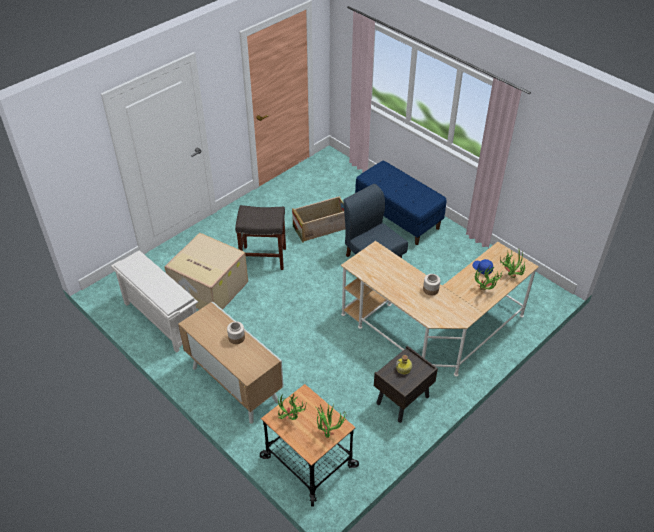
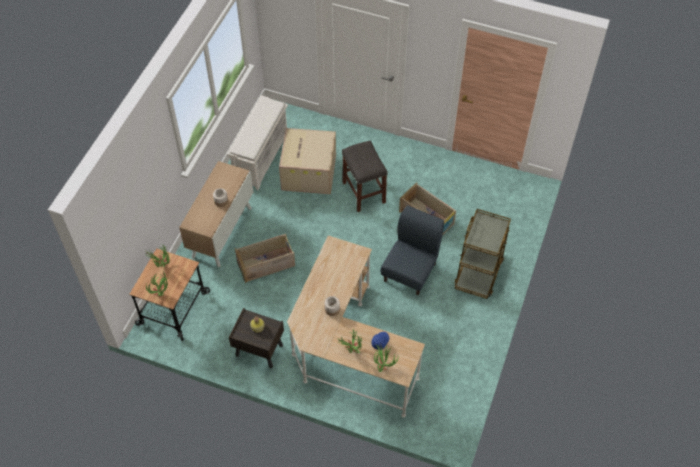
camera: 65 degrees right, 10 degrees up
blue bench [355,161,446,245] -> brown cart [454,209,511,299]
none -> crate [235,234,295,283]

